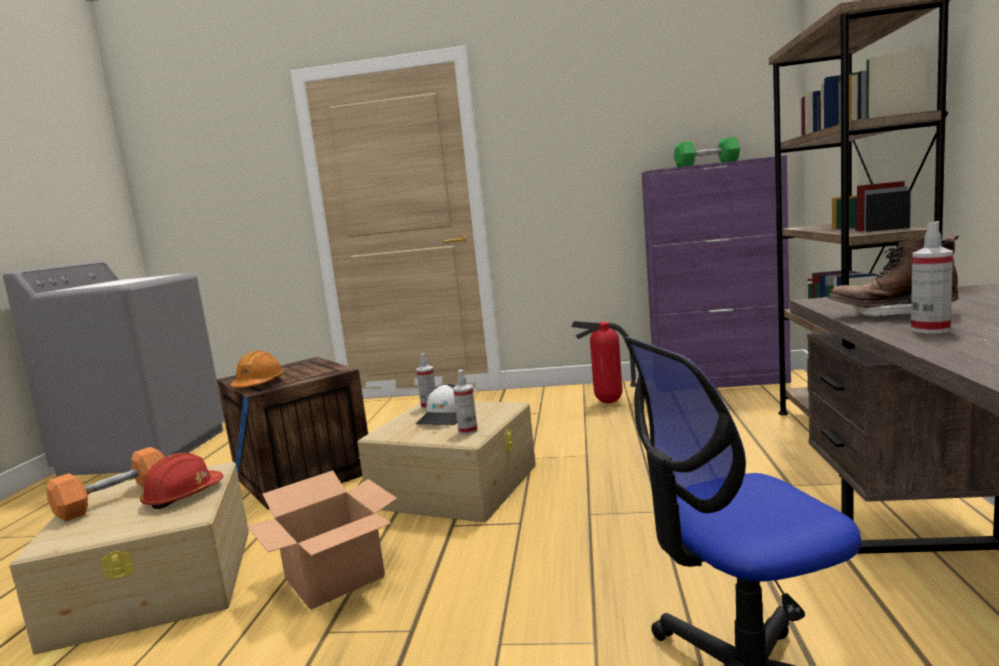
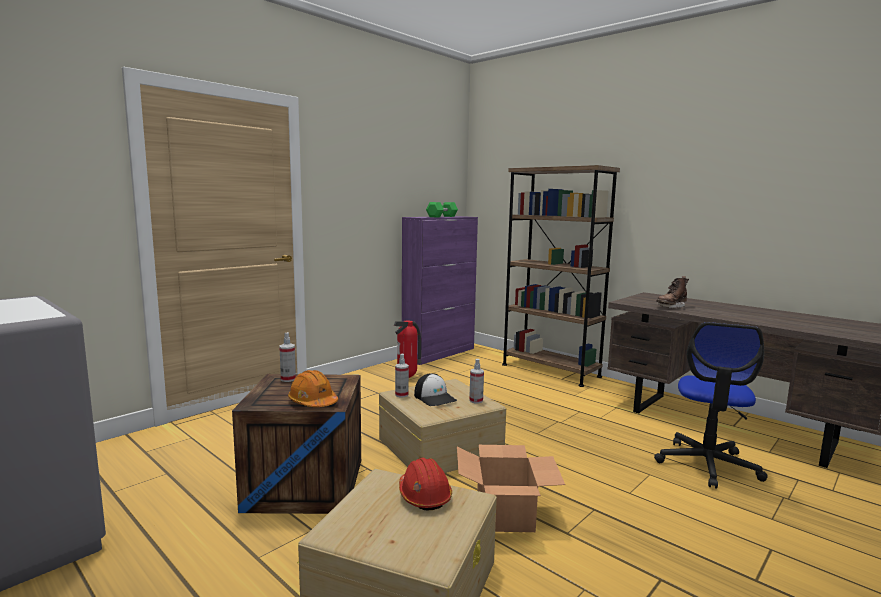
camera: 55 degrees left, 0 degrees up
orange dumbbell [46,447,164,521] -> none
spray bottle [911,221,953,334] -> spray bottle moved to [279,332,296,382]

